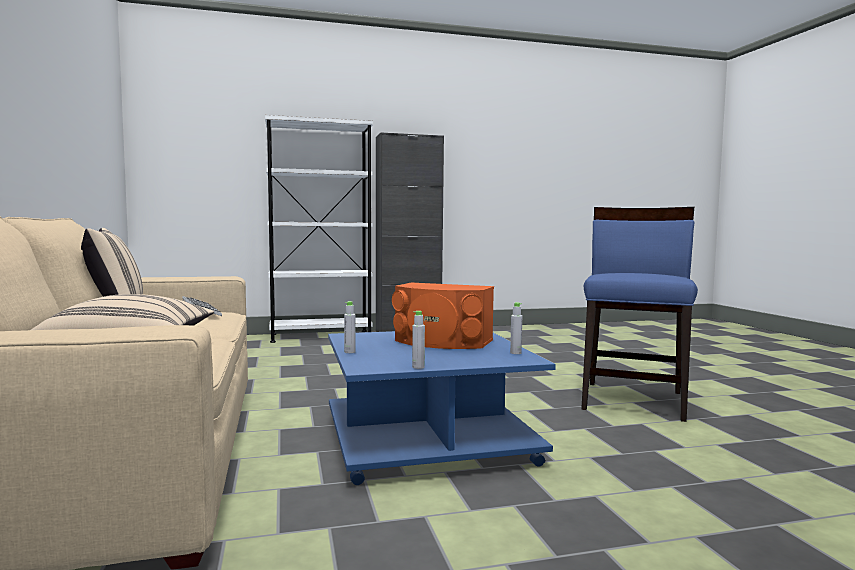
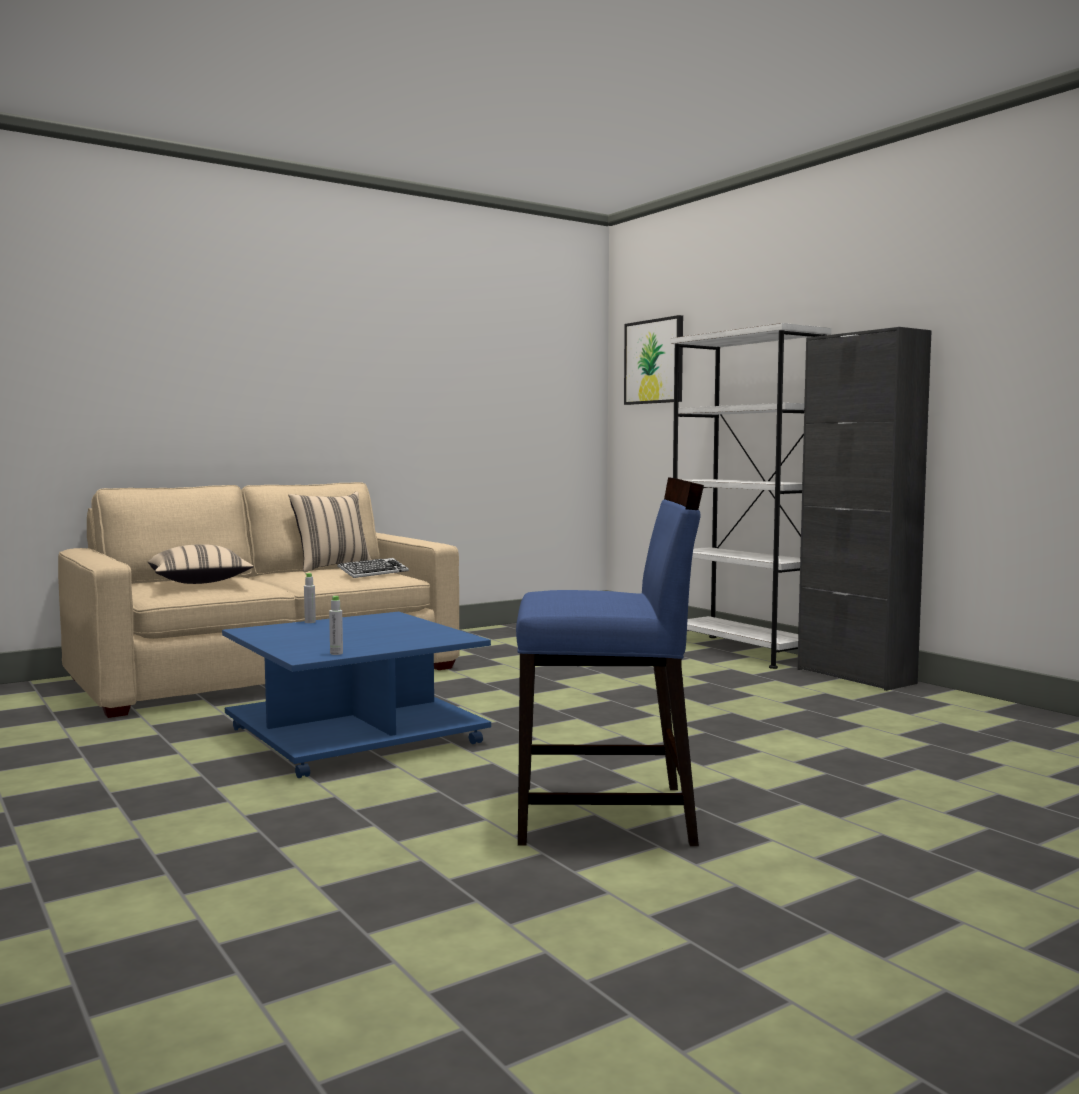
camera: 70 degrees right, 0 degrees up
orange speaker [392,283,494,349] -> none
grey bottle [412,311,425,369] -> none
none -> picture [624,315,683,405]

